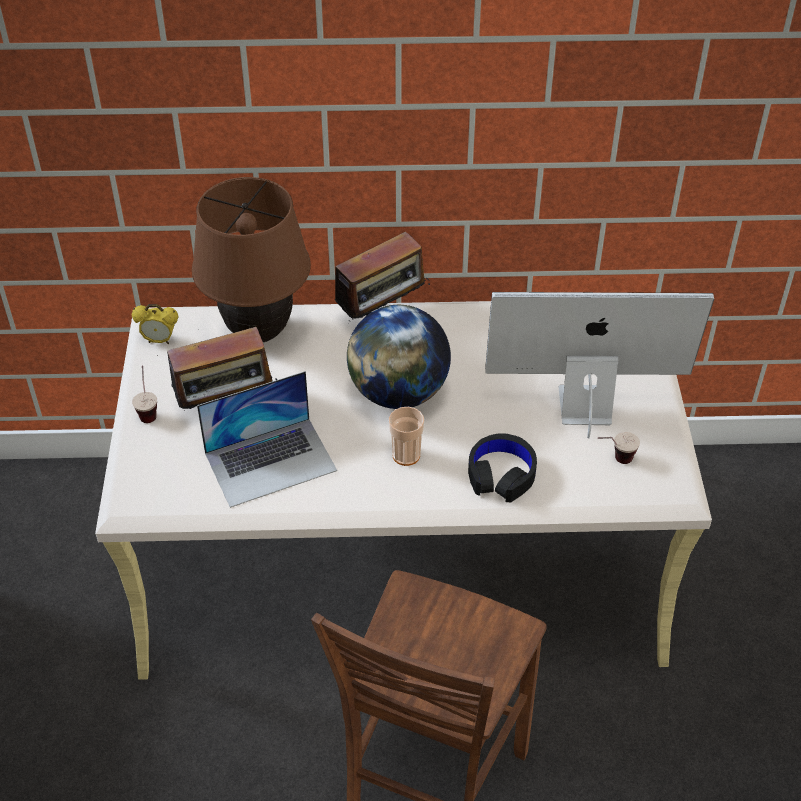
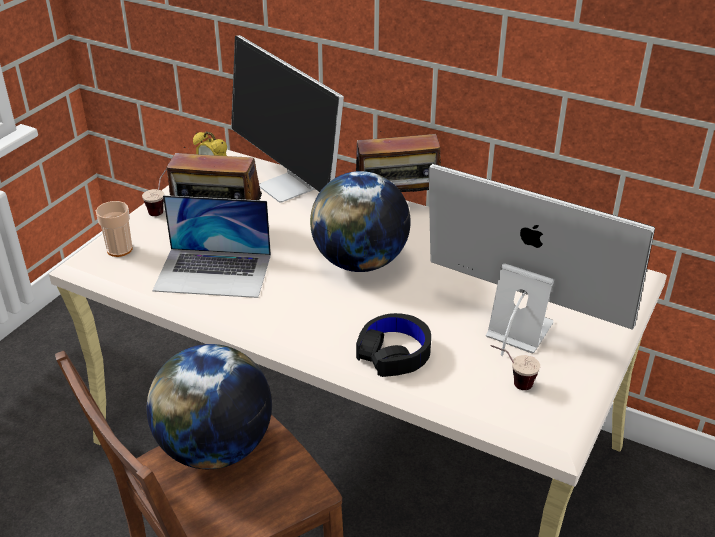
camera: 30 degrees right, 10 degrees down
brown table lamp [192,177,311,342] -> monitor [231,35,344,203]
cup [389,407,424,466] -> cup moved to [96,201,133,257]
none -> globe [147,344,272,469]

